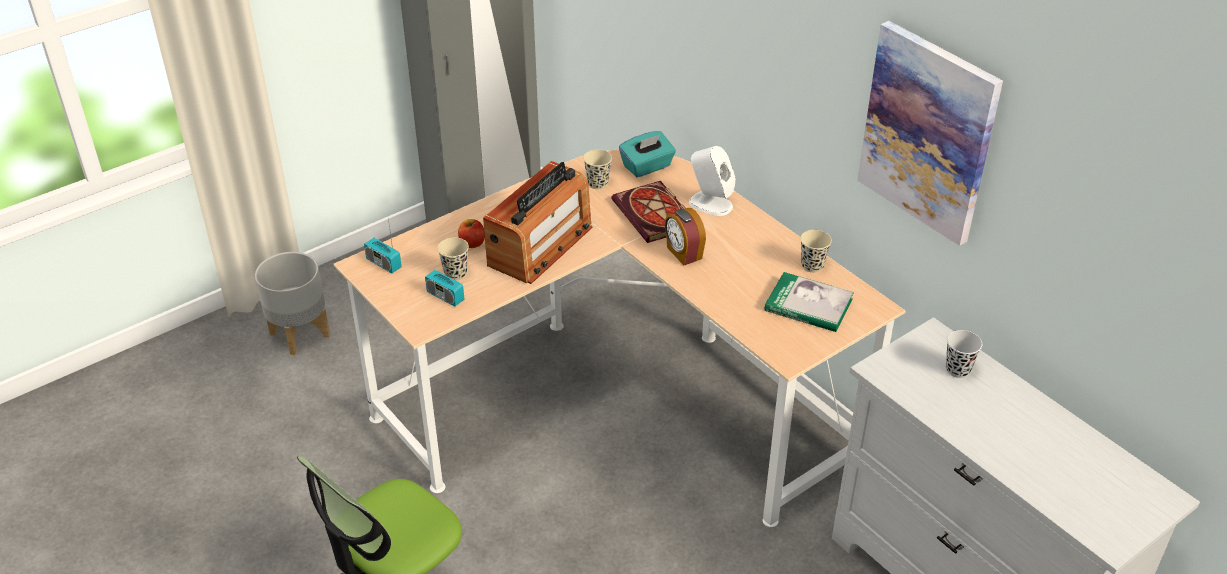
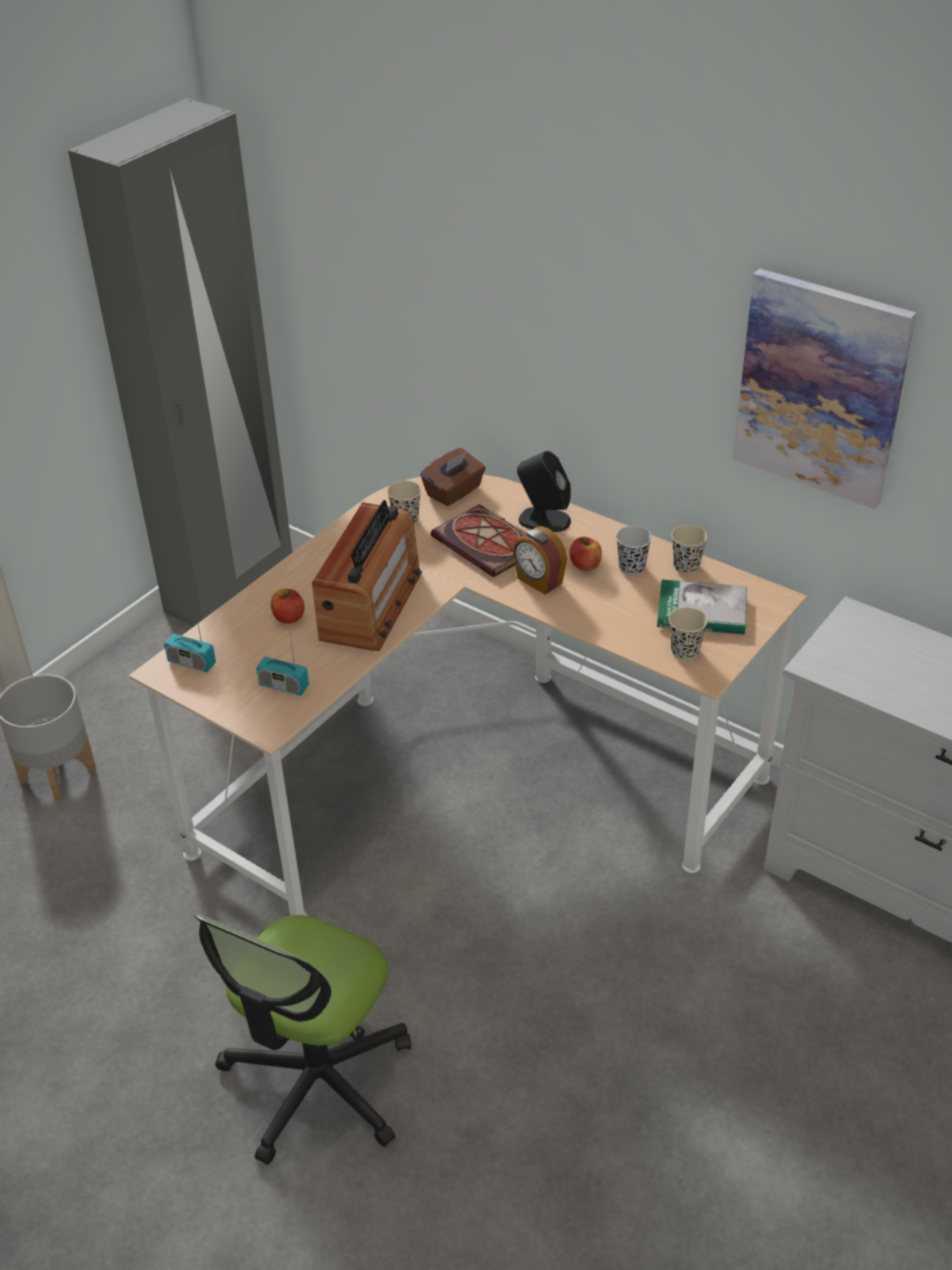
camera: 15 degrees left, 0 degrees up
beige cup [437,237,469,281] -> beige cup moved to [669,607,708,660]
turquoise tissue box [619,131,676,177] -> brown tissue box [420,448,486,506]
white speaker [689,146,736,216] -> black speaker [517,451,571,532]
black cup [946,330,982,378] -> black cup moved to [616,526,652,576]
none -> apple [569,537,602,571]

